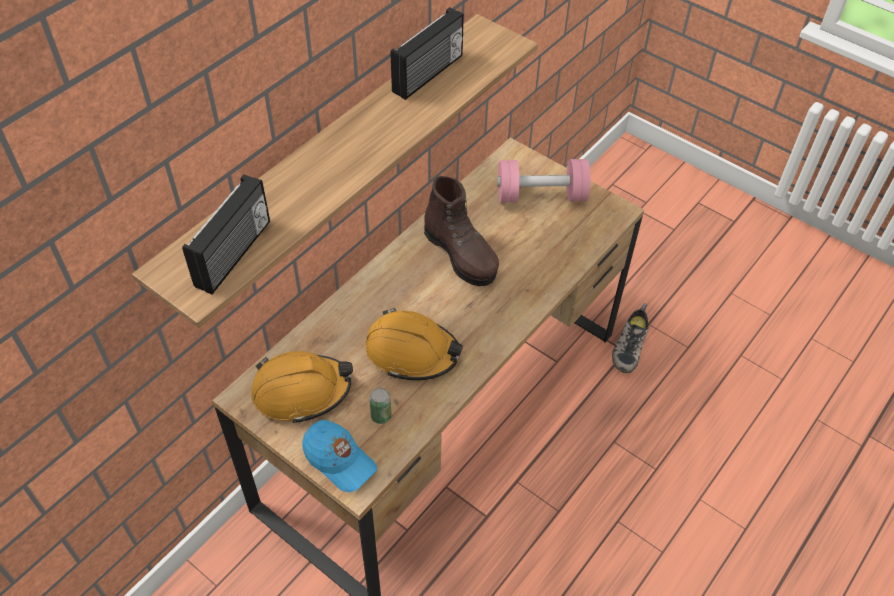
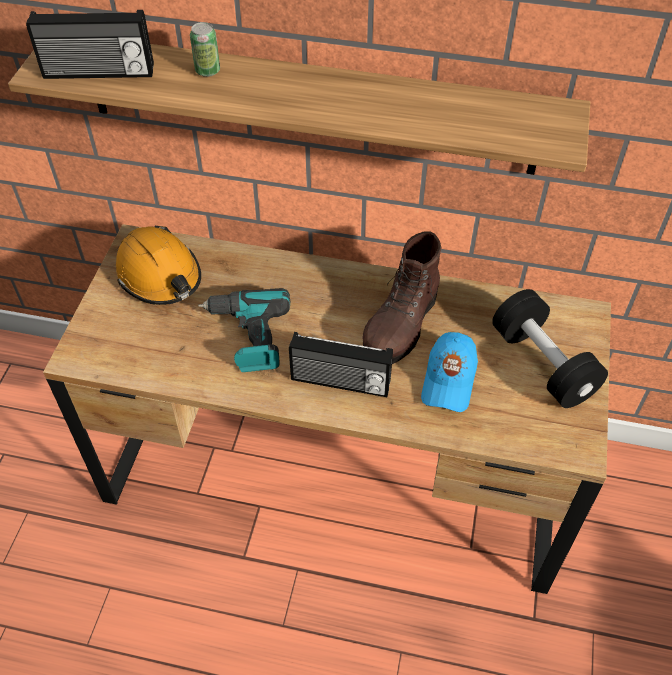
camera: 65 degrees right, 0 degrees up
blue cap [302,420,377,492] -> blue cap moved to [421,332,478,412]
orange hard hat [365,308,463,380] -> power drill [198,288,290,372]
can [369,388,392,424] -> can moved to [190,22,220,77]
radio [391,7,464,100] -> radio moved to [289,332,393,397]
pink dumbbell [497,159,590,203] -> black dumbbell [492,289,608,408]
shoe [612,303,649,373] -> none

